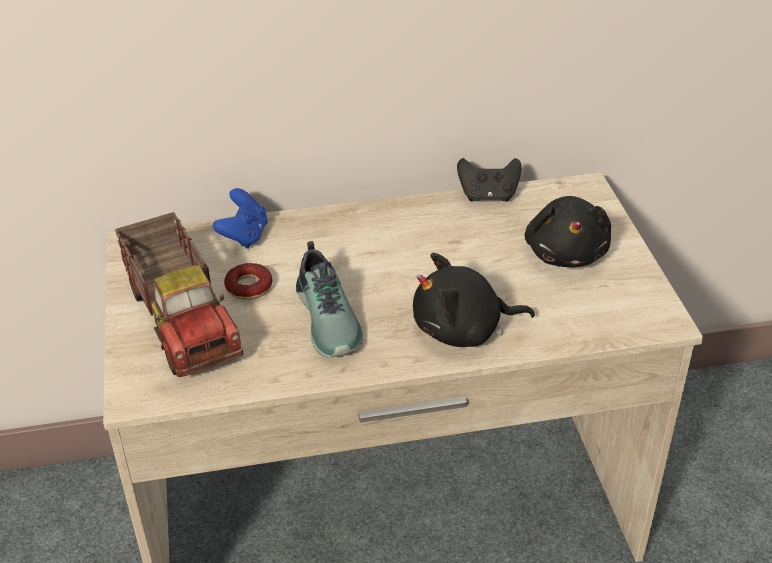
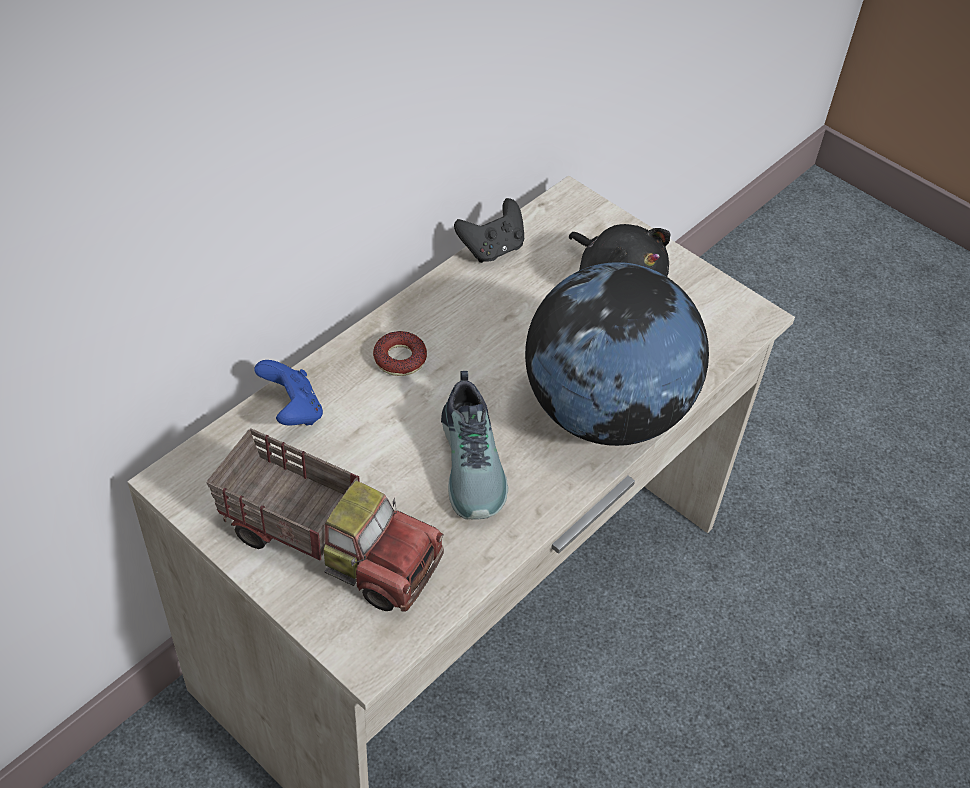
camera: 40 degrees left, 10 degrees up
donut [224,263,272,300] -> donut moved to [373,331,427,376]
shoe [296,241,363,358] -> shoe turned 45 degrees clockwise [441,371,508,520]
black plush toy [413,253,535,347] -> globe [525,262,709,446]

